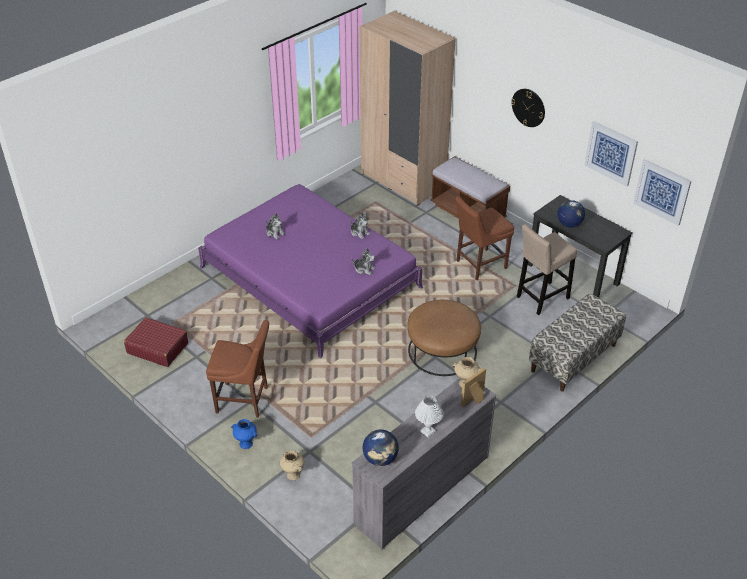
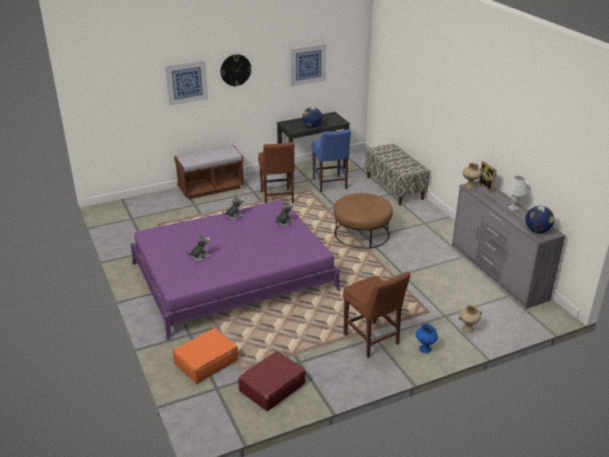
camera: 70 degrees left, 10 degrees down
brown chair [206,320,269,418] -> brown chair turned 120 degrees clockwise [343,272,411,358]
beige wardrobe [360,10,456,206] -> none
beige stool [517,224,577,315] -> blue chair [311,129,351,192]
picture [633,159,691,226] -> picture moved to [165,60,208,105]
none -> orange suitcase [173,328,238,384]

